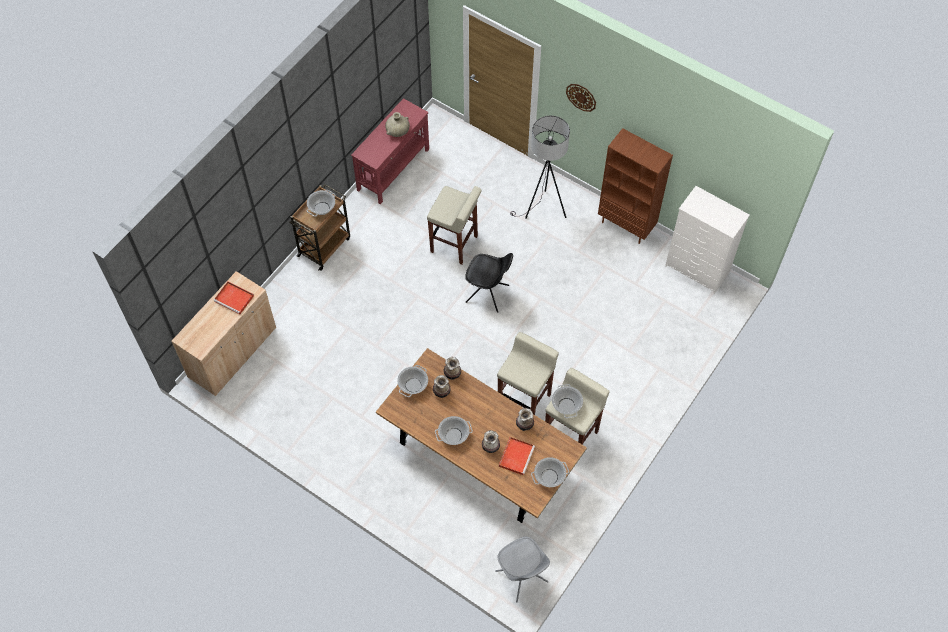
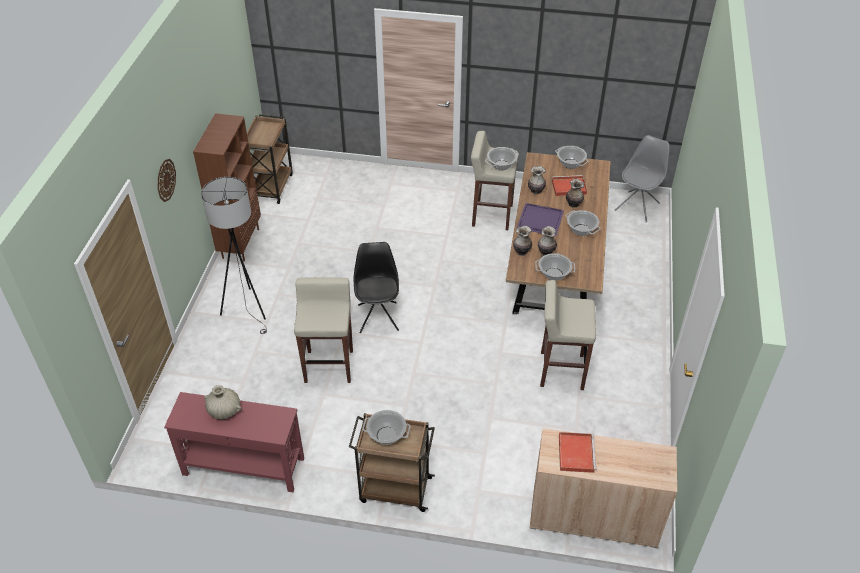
camera: 115 degrees left, 15 degrees down
beige stool [497,332,559,415] -> beige stool moved to [540,280,596,390]
white dresser [665,186,750,294] -> brown cart [247,114,293,204]
none -> purple tray [517,203,564,236]

